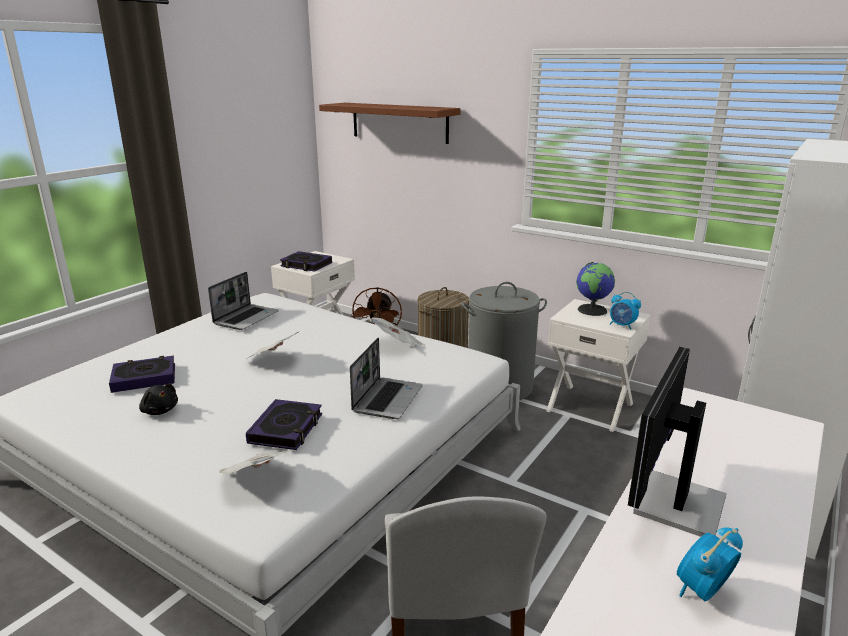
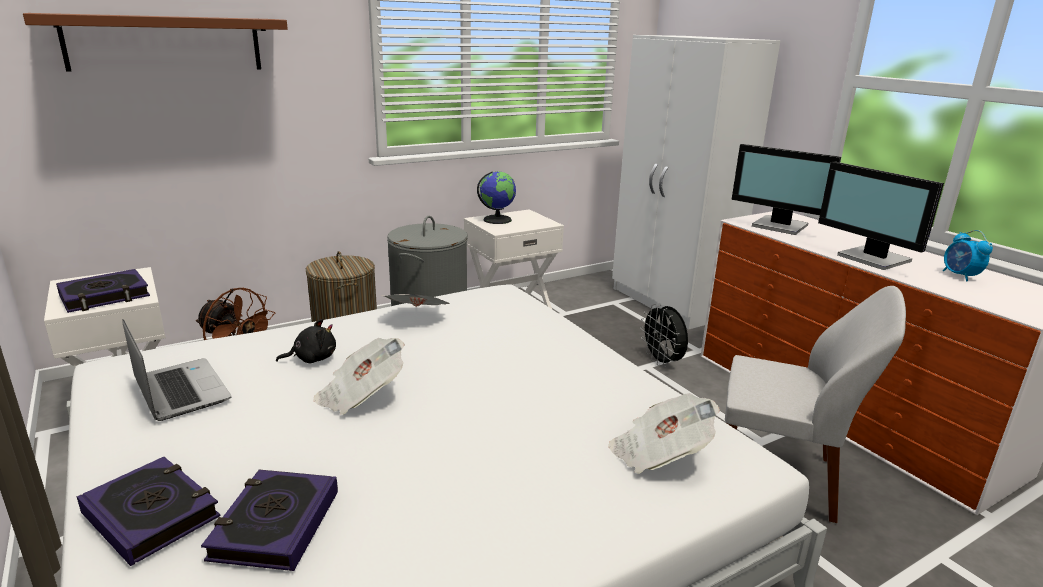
camera: 65 degrees left, 0 degrees up
black plush toy [139,384,178,415] -> black plush toy moved to [276,319,336,363]
book [246,399,322,450] -> book moved to [77,457,221,566]
laptop [350,338,423,419] -> none
alarm clock [610,292,641,330] -> none
none -> black fan [640,304,688,367]
none -> monitor [732,144,841,235]

